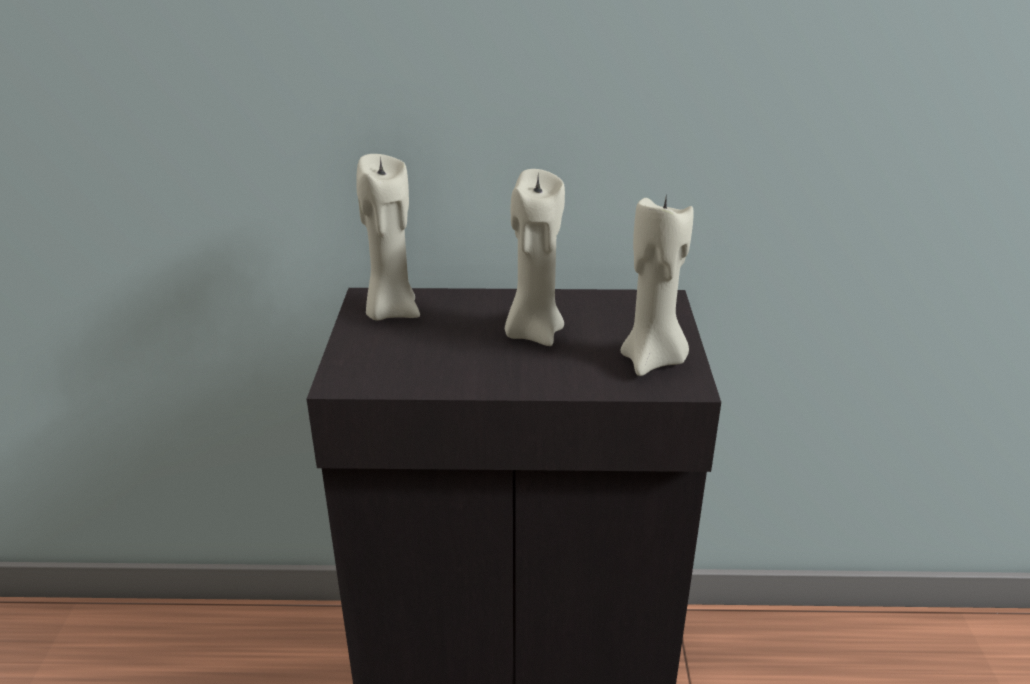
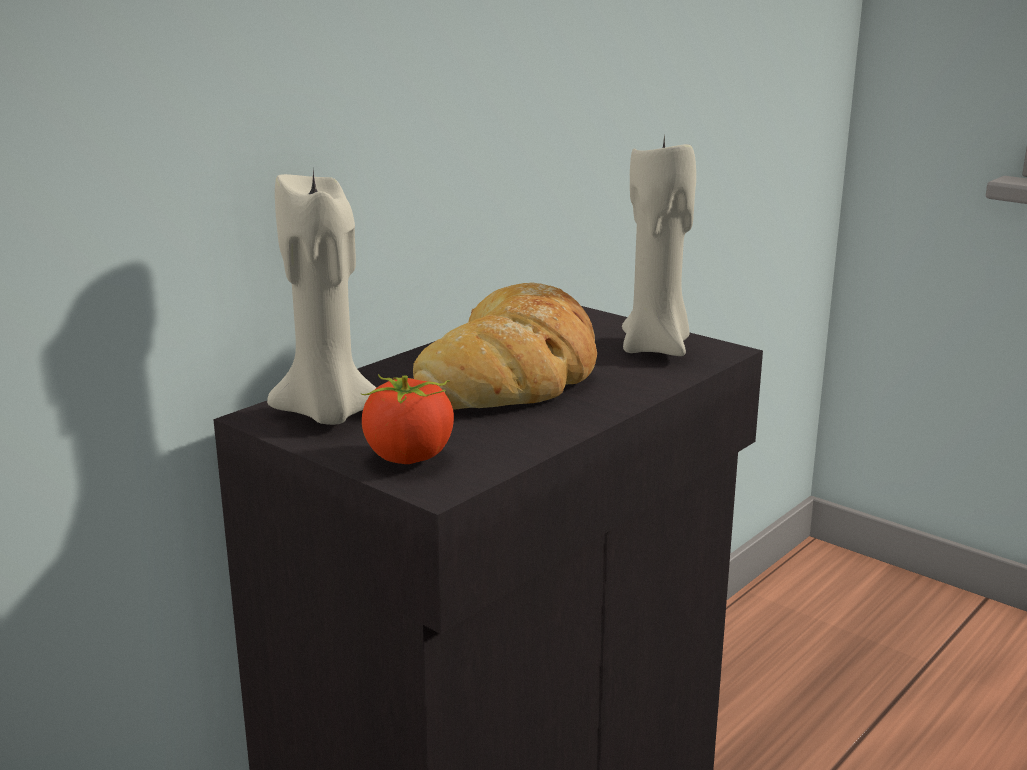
camera: 50 degrees left, 10 degrees down
beige candle [505,169,565,346] -> bread [413,282,597,410]
none -> tomato [361,374,454,464]

